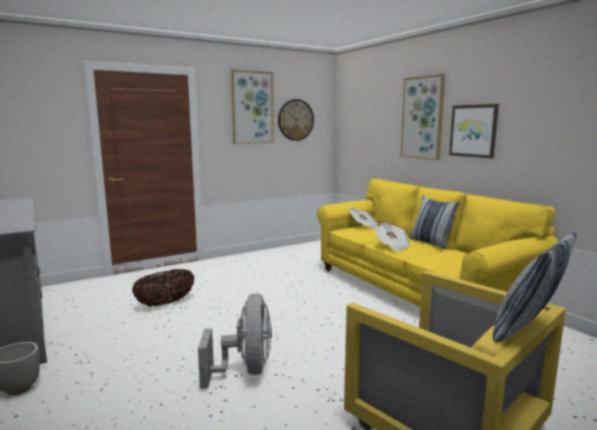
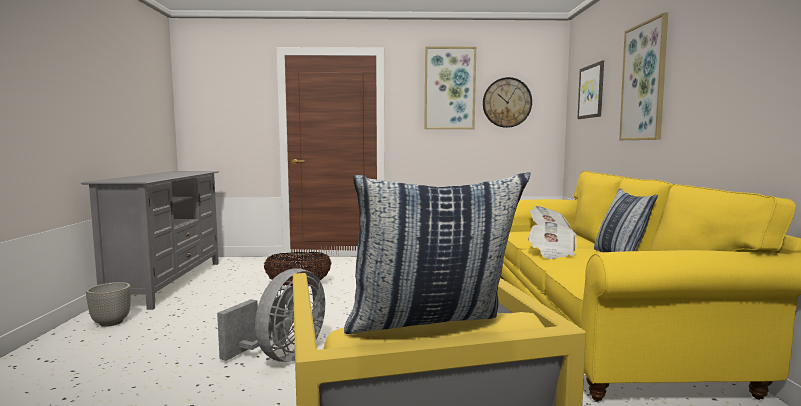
camera: 30 degrees right, 5 degrees down
picture [449,104,499,159] -> picture moved to [577,61,604,119]

